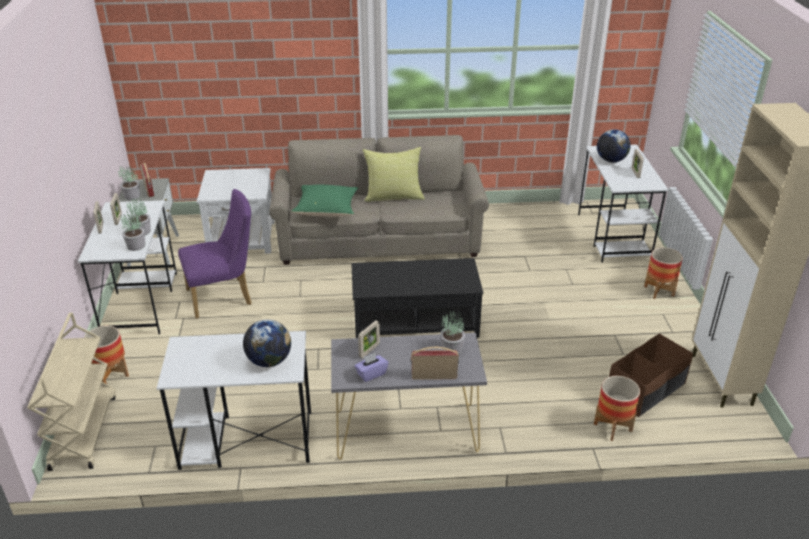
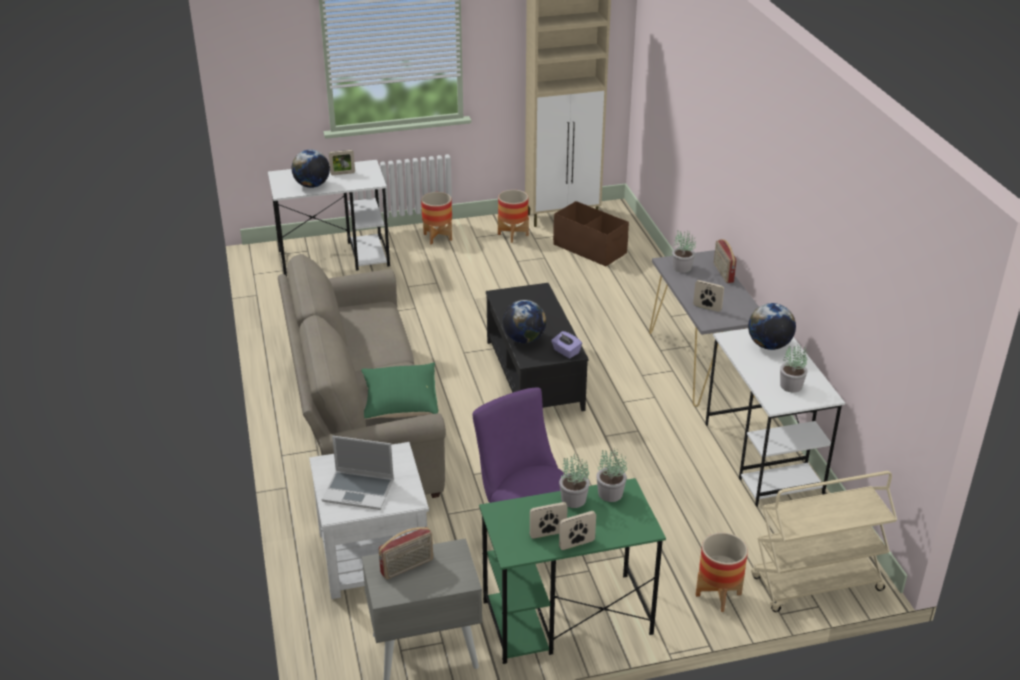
camera: 100 degrees left, 0 degrees up
white desk [78,200,177,334] -> green desk [479,478,666,664]
potted plant [118,166,140,200] -> potted plant moved to [780,345,808,393]
purple tissue box [355,353,388,382] -> purple tissue box moved to [551,331,582,358]
yellow pillow [362,147,425,202] -> none
planter [594,376,640,441] -> planter moved to [498,190,529,243]
none -> laptop [322,436,394,510]
none -> globe [503,300,546,343]

